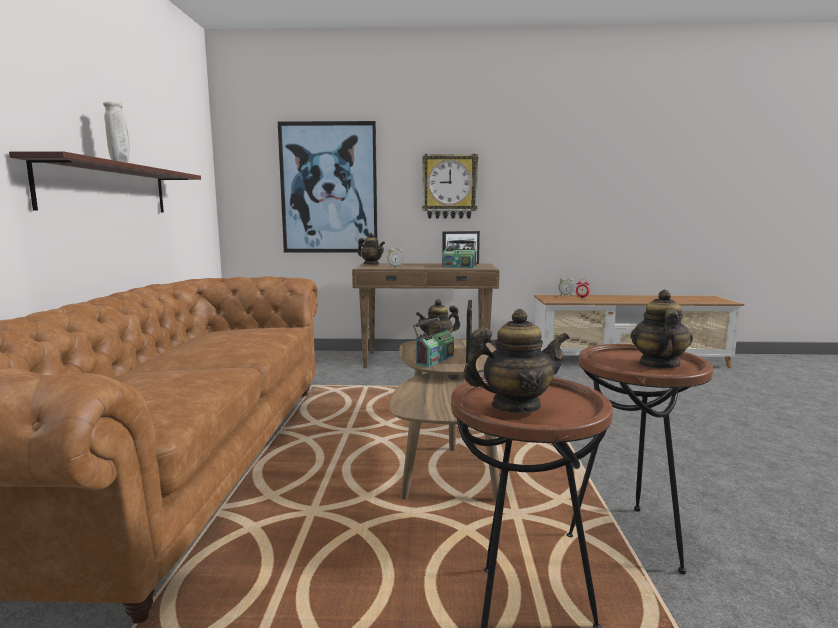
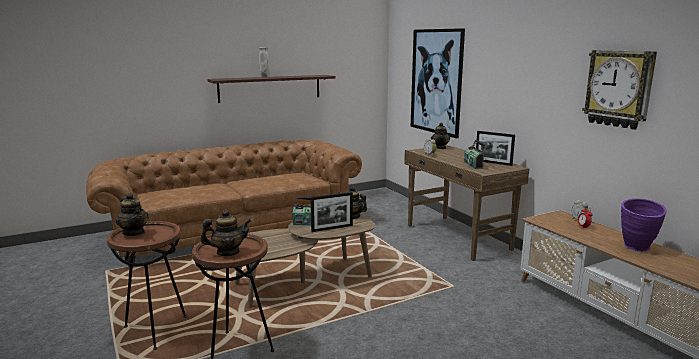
camera: 60 degrees right, 5 degrees up
wall clock [422,154,478,219] -> wall clock moved to [582,50,657,130]
none -> purple vase [621,199,667,251]

